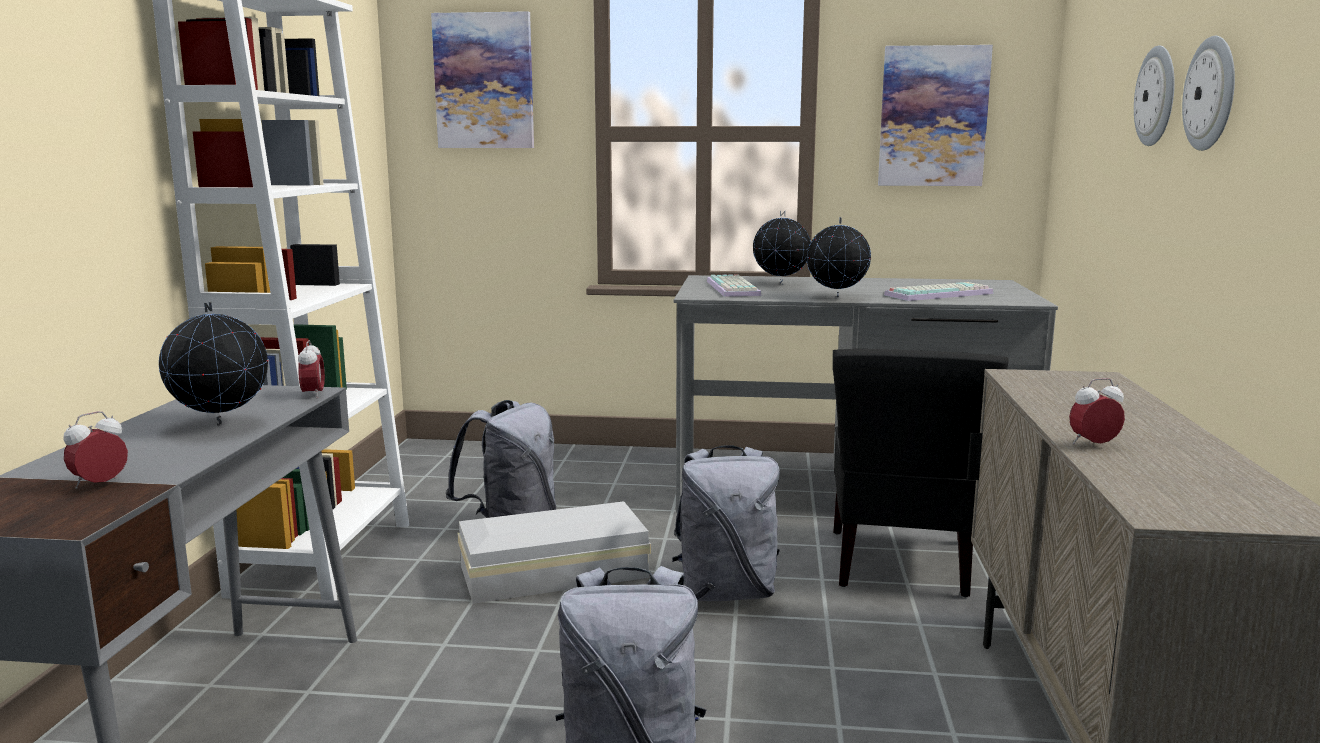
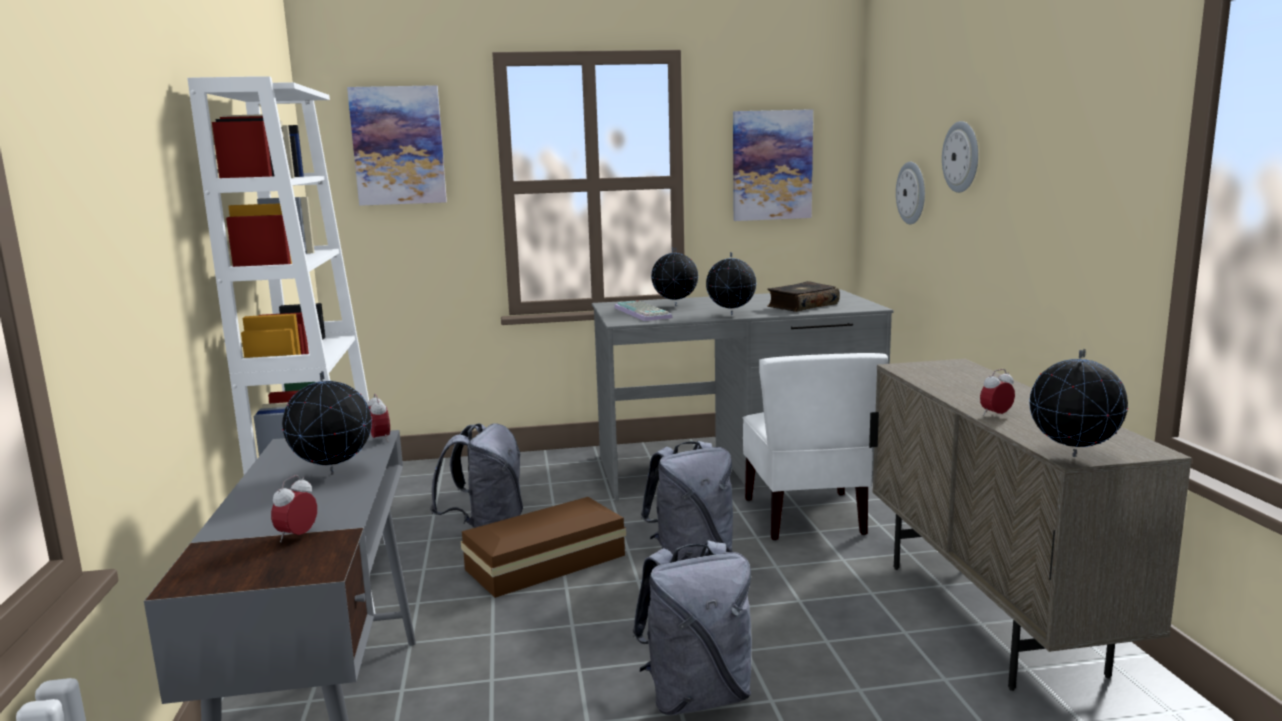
camera: 15 degrees left, 0 degrees up
white storage box [458,501,651,604] -> brown storage box [461,497,626,598]
black chair [833,349,1008,597] -> white chair [743,353,888,541]
keyboard [884,282,994,301] -> book [767,281,840,312]
wall clock [1182,36,1235,151] -> wall clock moved to [896,162,925,224]
none -> globe [1029,349,1128,457]

